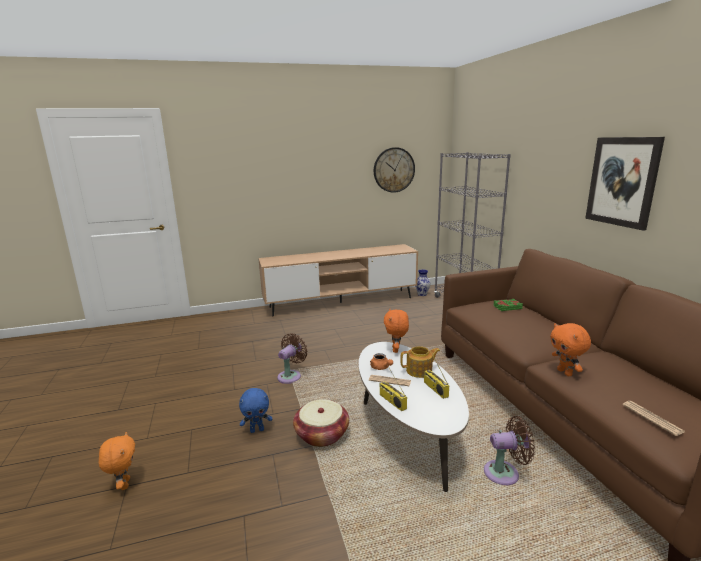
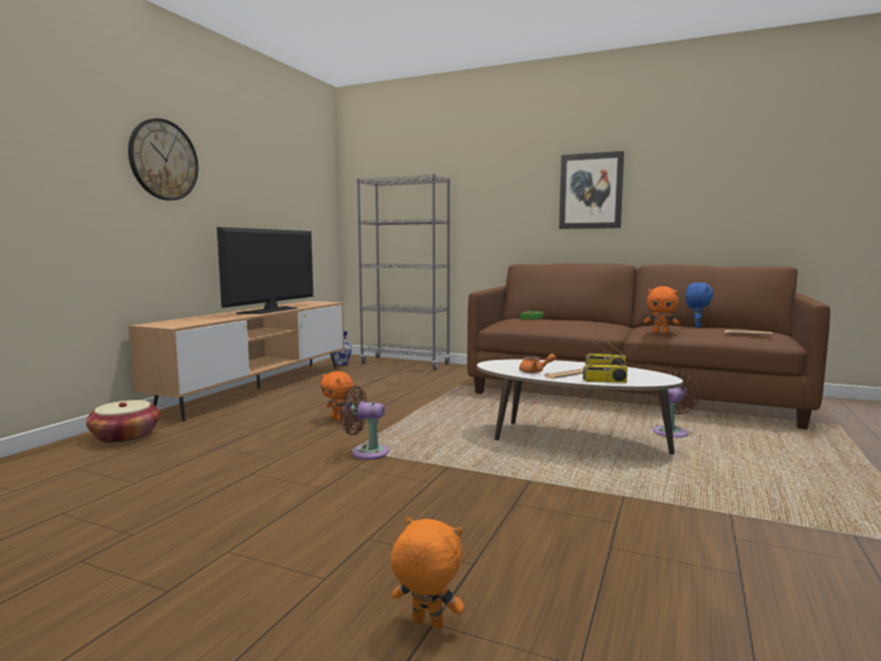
camera: 50 degrees left, 10 degrees down
blue plush toy [239,388,272,433] -> blue plush toy moved to [685,282,714,328]
brown fan [277,333,308,384] -> brown fan turned 60 degrees counterclockwise [340,386,389,460]
basket [293,399,349,447] -> basket moved to [86,400,160,444]
wall clock [374,147,415,193] -> wall clock moved to [128,118,198,200]
orange plush toy [384,309,409,353] -> orange plush toy moved to [320,371,354,421]
teapot [400,346,440,378] -> none
none -> television [217,227,313,314]

